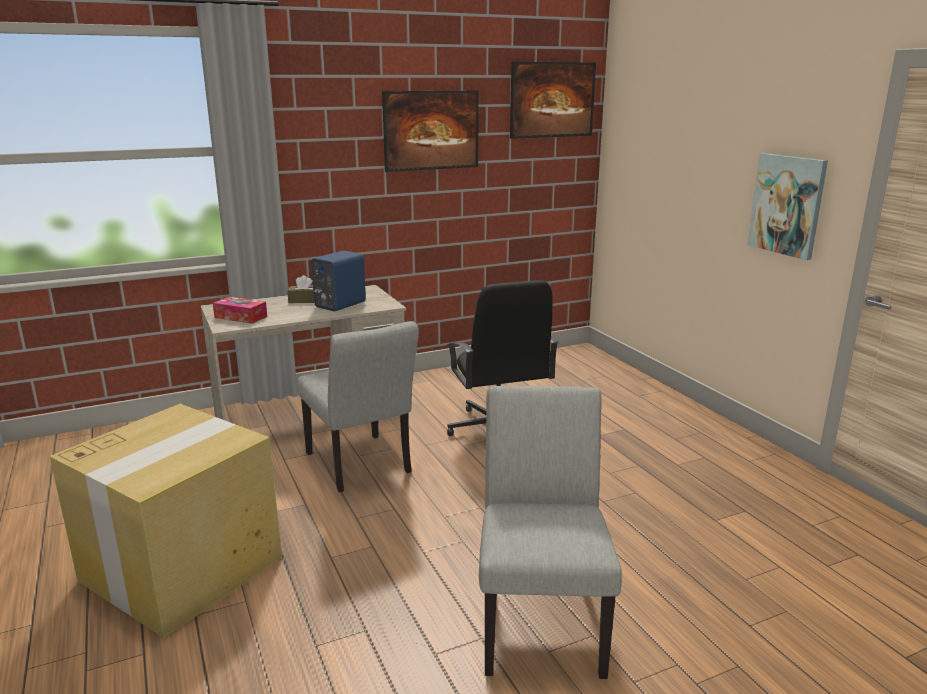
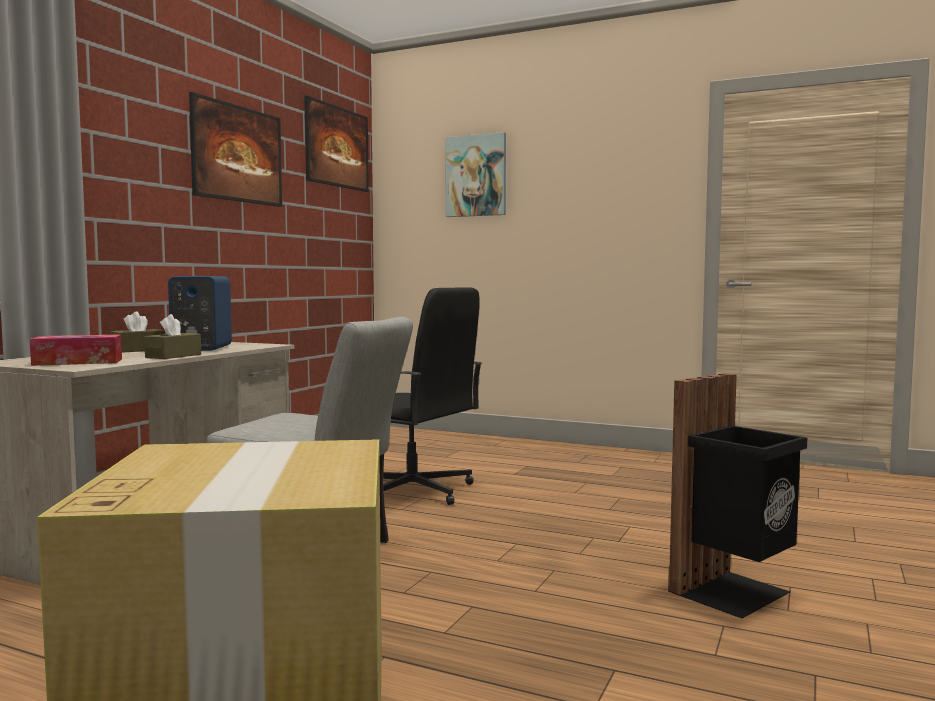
camera: 40 degrees left, 15 degrees down
grey chair [479,386,622,679] -> black trash can [668,373,807,619]
picture [748,153,828,260] -> picture moved to [445,132,506,217]
none -> brown tissue box [144,314,201,359]

